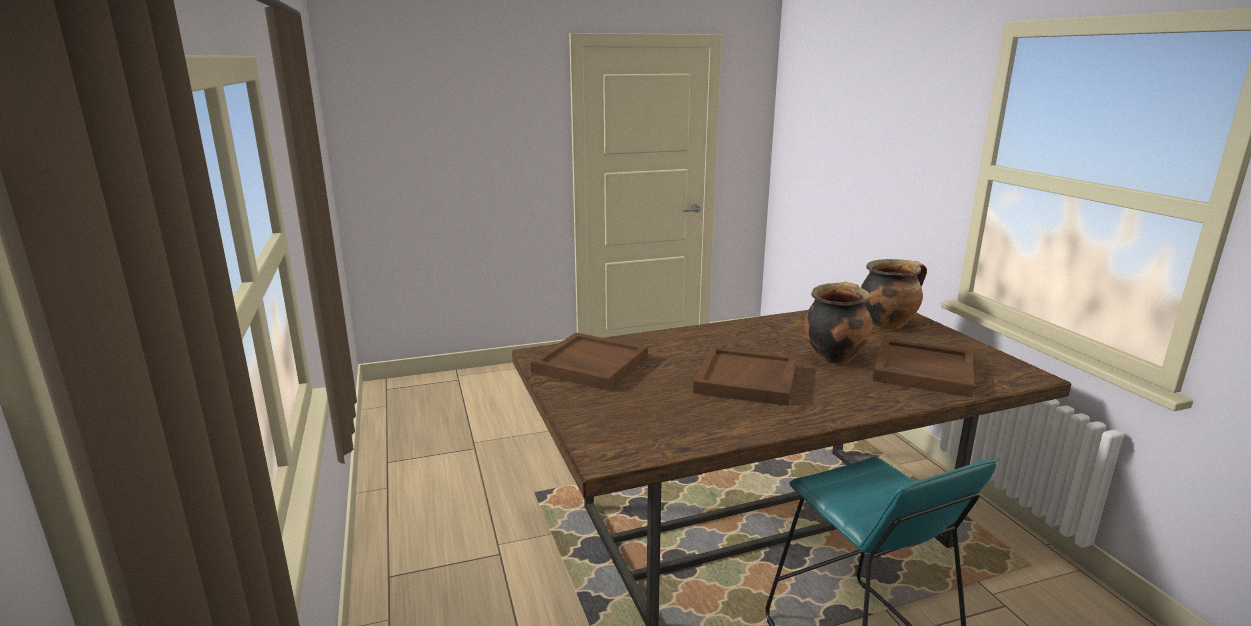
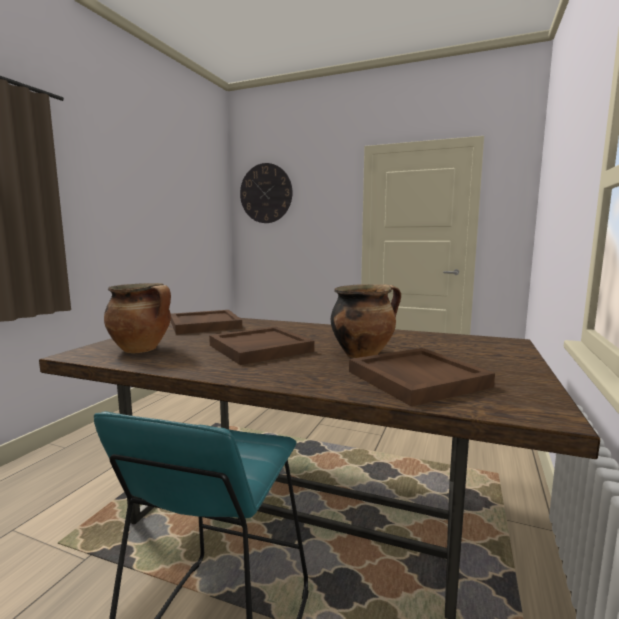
camera: 40 degrees right, 10 degrees down
cooking pot [861,259,927,330] -> cooking pot moved to [104,283,171,353]
none -> wall clock [240,163,292,223]

